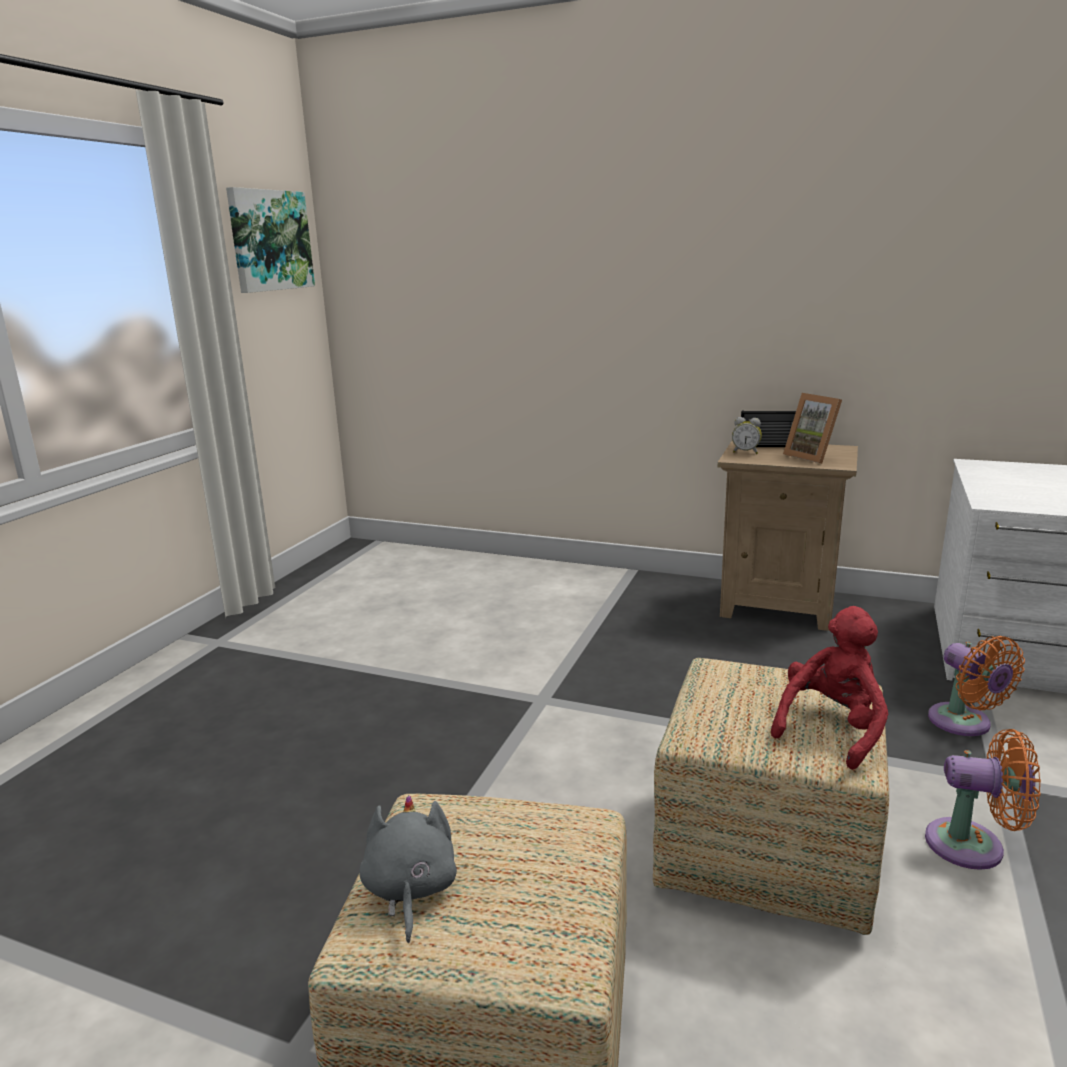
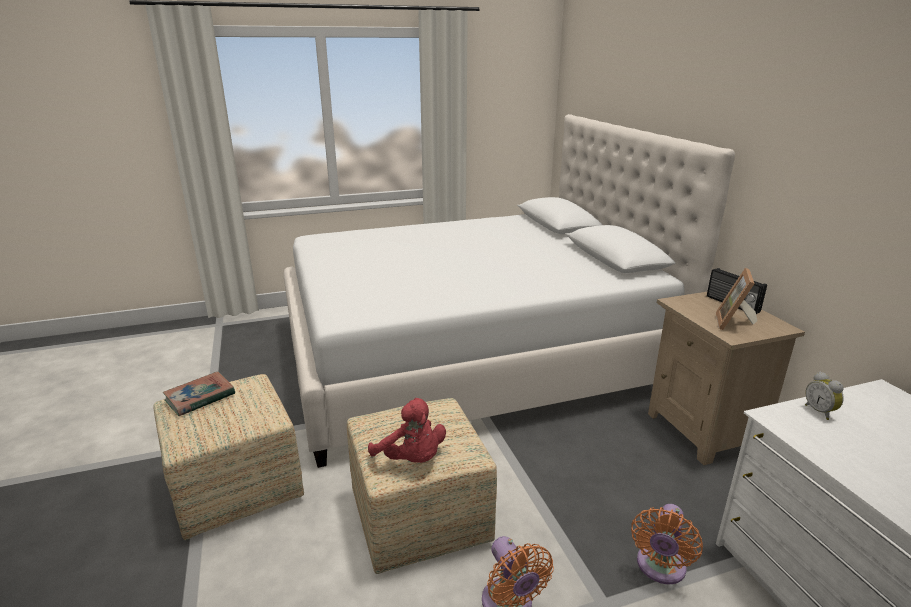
camera: 50 degrees right, 5 degrees up
picture [226,187,315,293] -> none
grey plush toy [360,795,457,943] -> book [163,371,235,416]
alarm clock [732,417,762,454] -> alarm clock moved to [805,372,844,420]
red plush toy [771,606,888,770] -> red plush toy turned 45 degrees clockwise [368,398,446,463]
none -> white bed [283,114,735,468]

